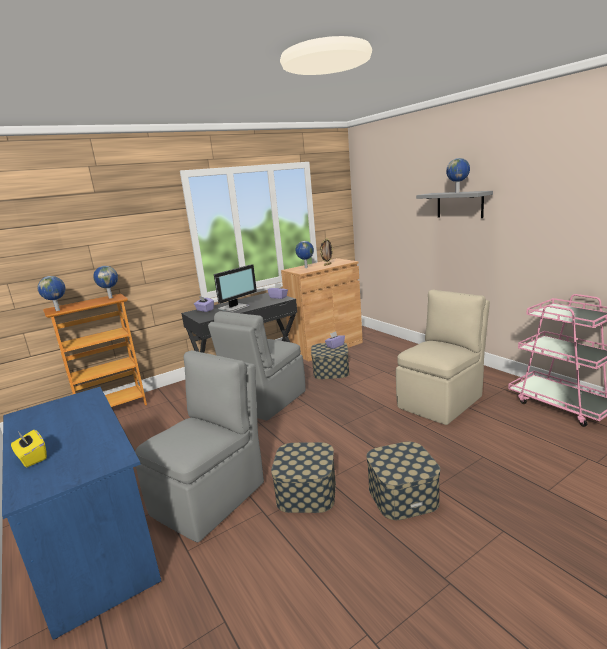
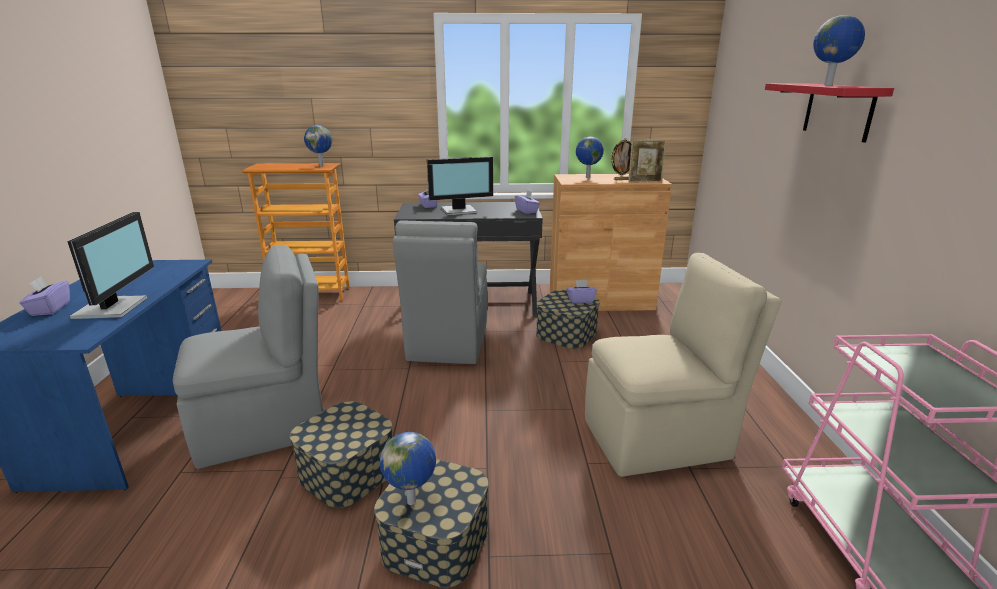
camera: 30 degrees right, 5 degrees up
yellow tissue box [11,430,47,467] -> purple tissue box [20,276,70,316]
globe [38,276,65,311] -> globe moved to [380,432,436,505]
grey chair [208,311,306,421] -> grey chair turned 60 degrees counterclockwise [393,220,488,364]
grey shelf [416,191,493,218] -> red shelf [765,83,894,143]
none -> monitor [67,212,154,319]
none -> picture frame [628,140,666,183]

